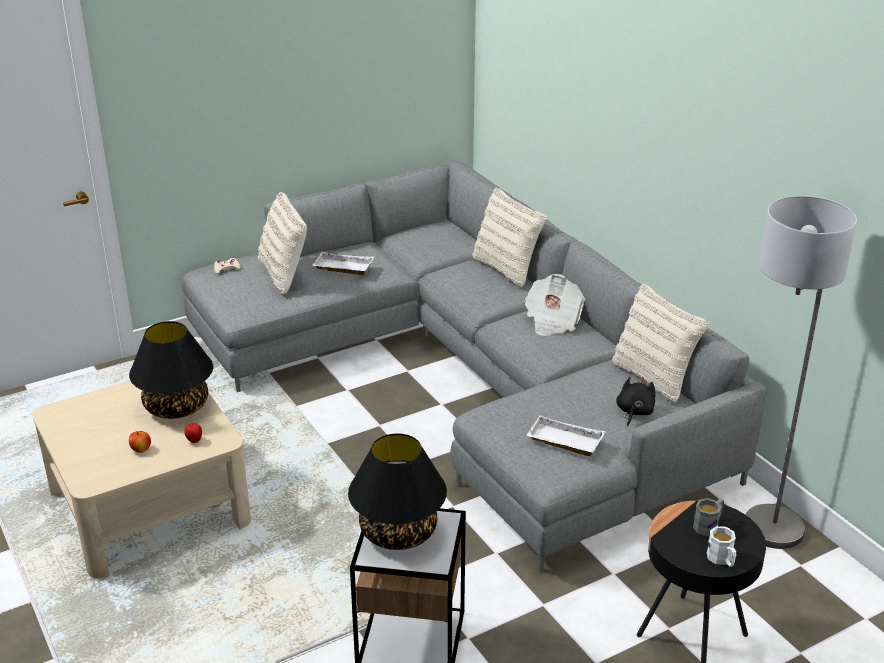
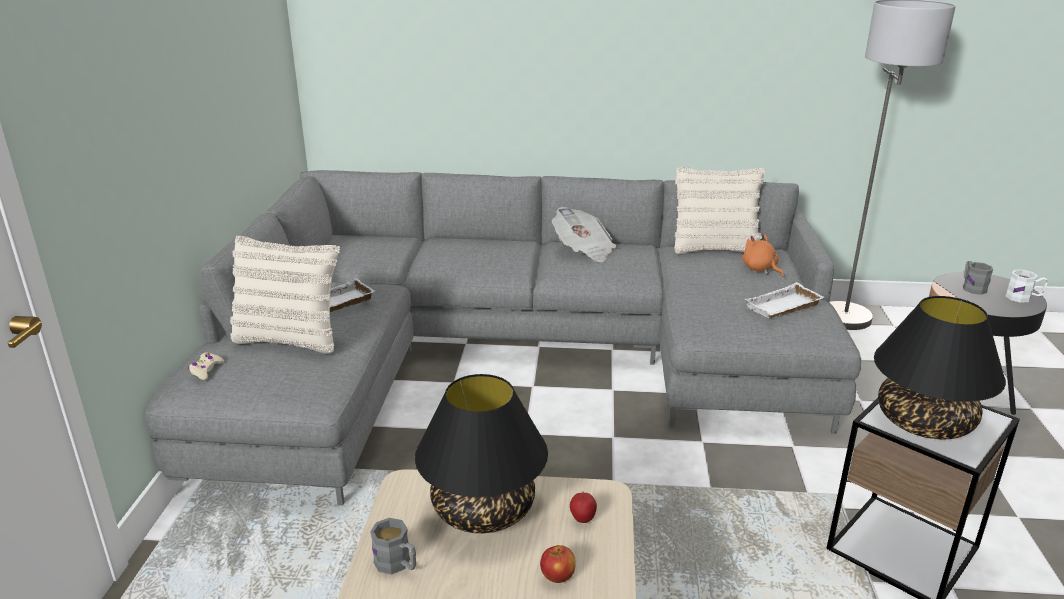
camera: 55 degrees left, 5 degrees down
beige pillow [472,188,547,287] -> none
black plush toy [616,377,656,426] -> orange plush toy [742,234,784,277]
none -> grey mug [370,518,416,575]

